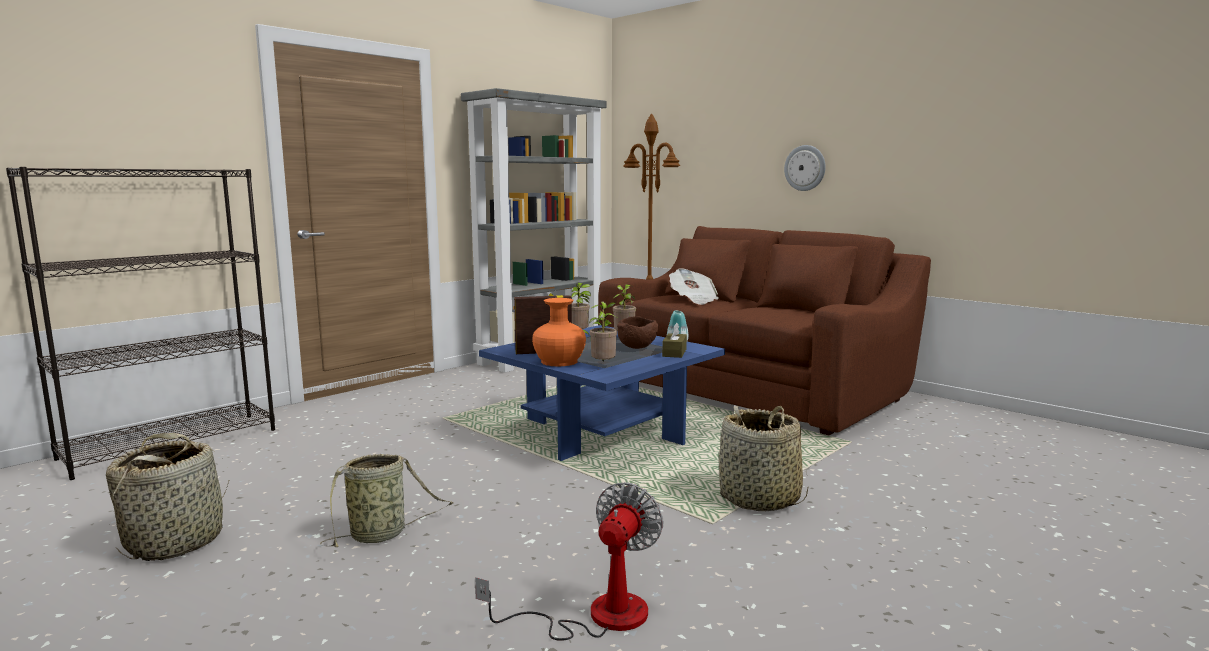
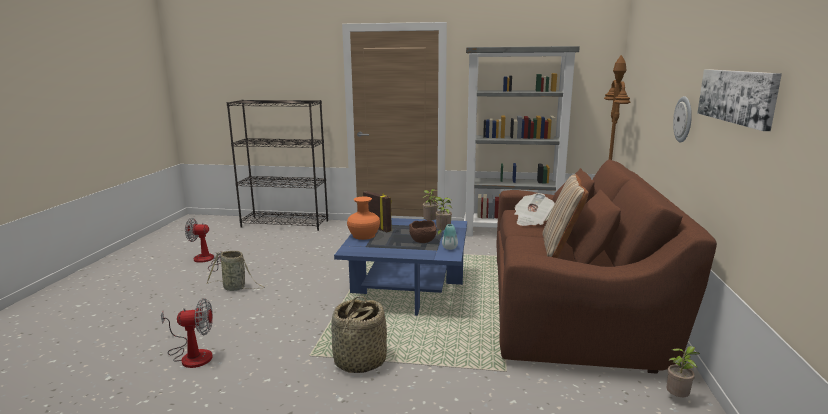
camera: 55 degrees right, 5 degrees up
basket [106,433,229,561] -> fan [185,218,221,271]
potted plant [589,302,617,361] -> potted plant moved to [667,346,700,397]
brown tissue box [662,323,687,358] -> none
none -> beige pillow [542,174,589,258]
none -> picture [697,69,782,131]

